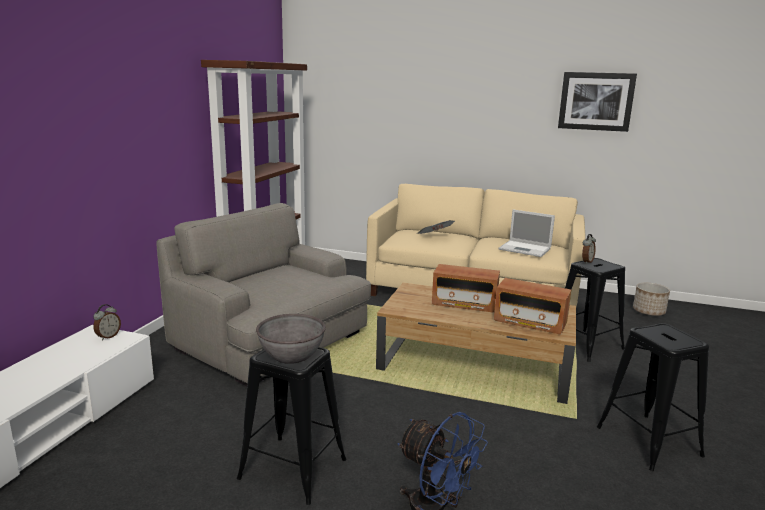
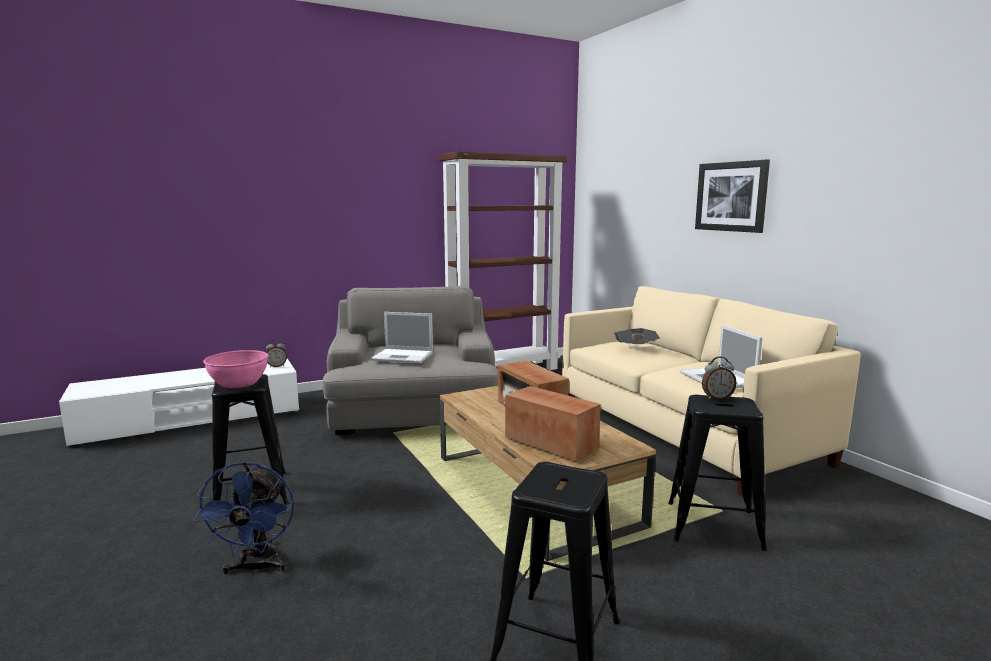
camera: 45 degrees right, 5 degrees down
grey bowl [256,314,326,364] -> pink bowl [203,350,269,388]
radio [494,278,571,334] -> radio turned 150 degrees clockwise [505,386,601,462]
picture [558,72,637,132] -> picture moved to [695,159,770,233]
planter [633,282,670,316] -> none
none -> laptop [371,312,433,363]

